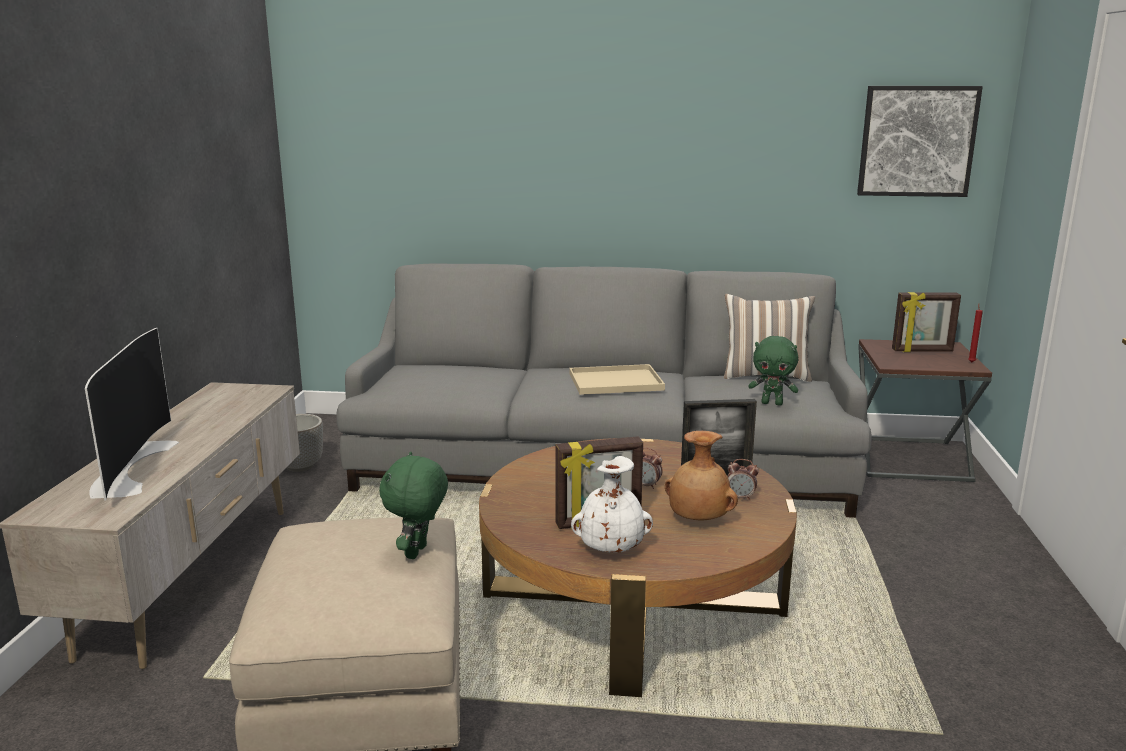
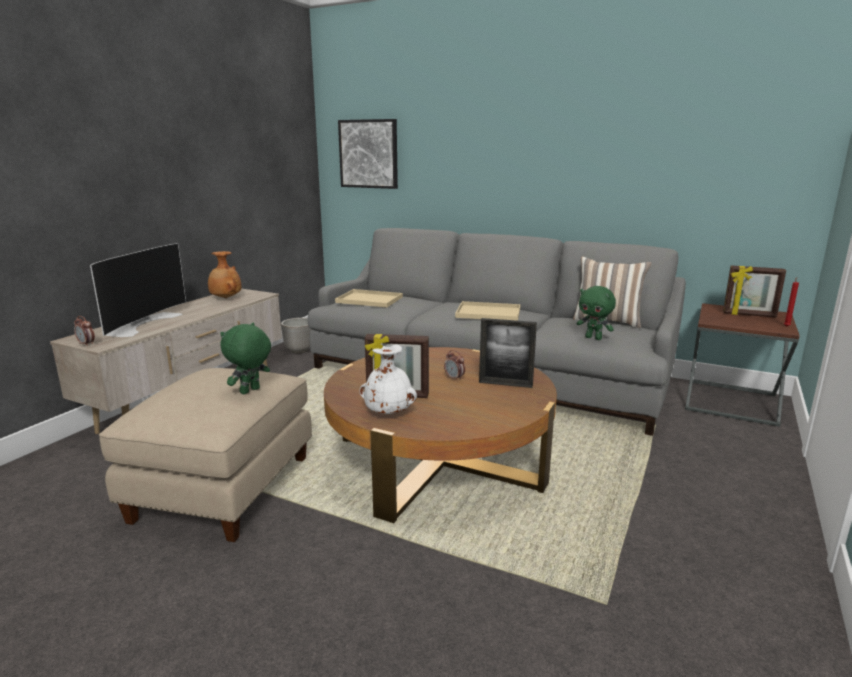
camera: 20 degrees right, 0 degrees up
brown vase [665,431,738,520] -> brown vase moved to [208,251,241,298]
alarm clock [727,459,759,501] -> alarm clock moved to [74,316,95,345]
picture [857,86,983,197] -> picture moved to [338,119,398,189]
none -> beige tray [335,289,403,308]

